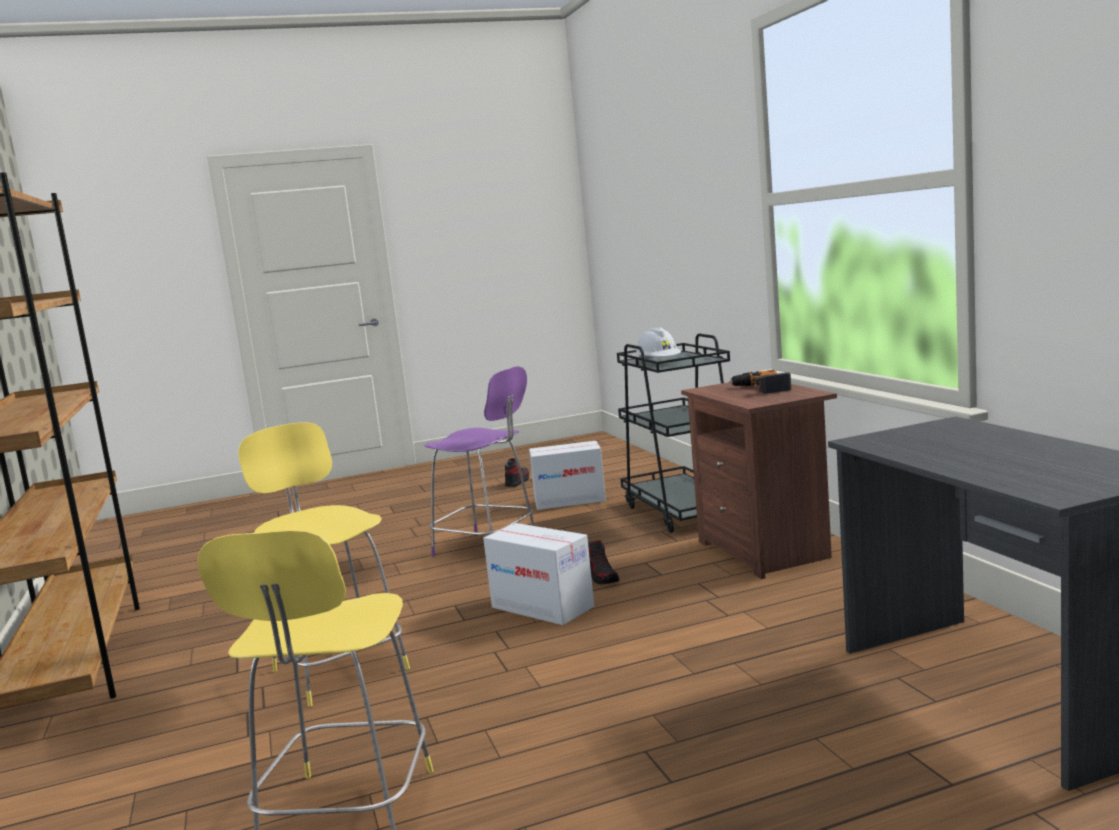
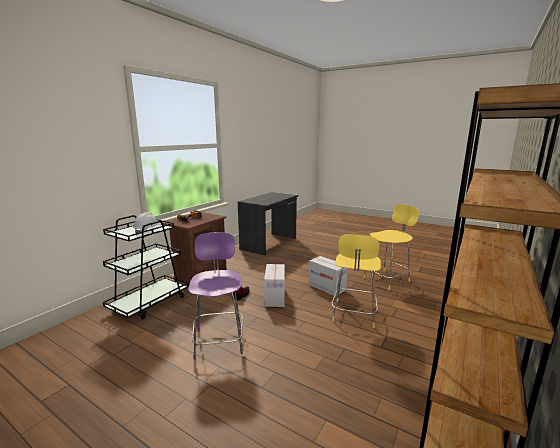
camera: 130 degrees left, 5 degrees up
shoe [505,458,529,487] -> none
cardboard box [529,441,606,510] -> cardboard box moved to [309,256,348,296]

